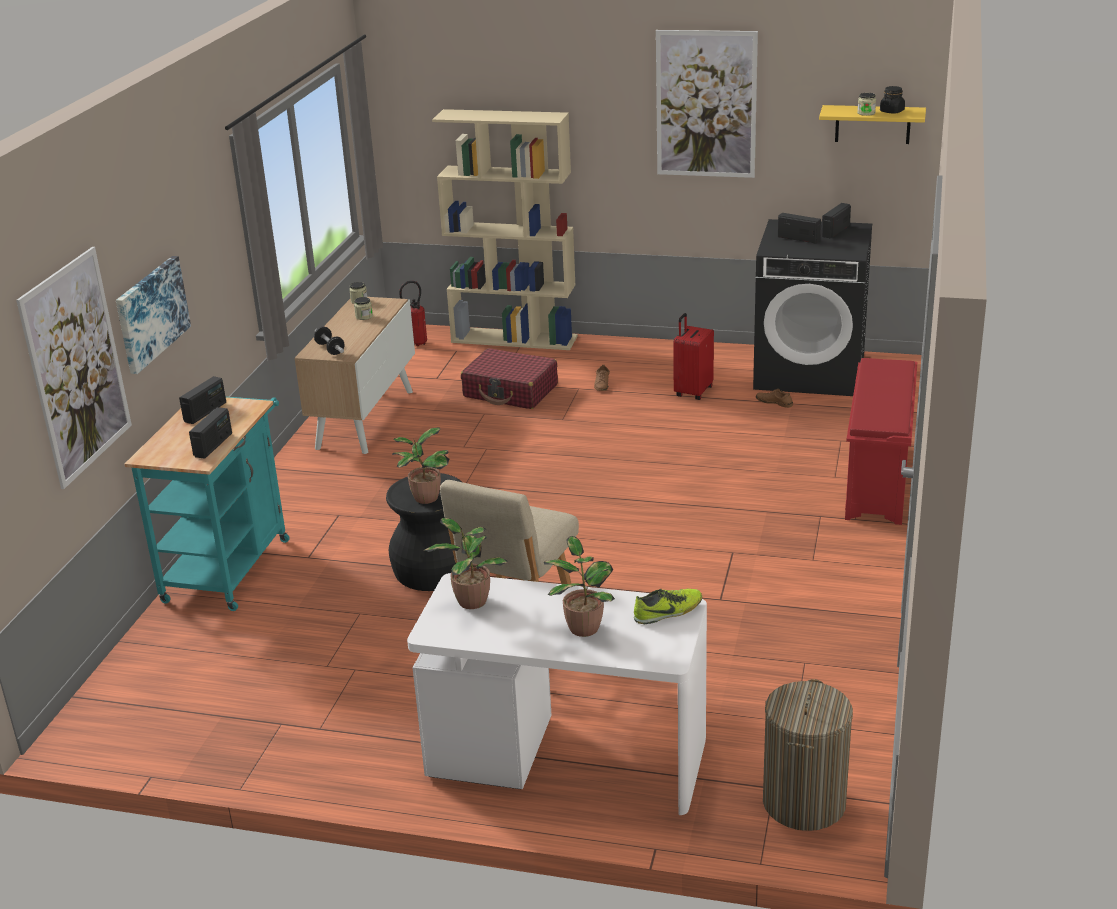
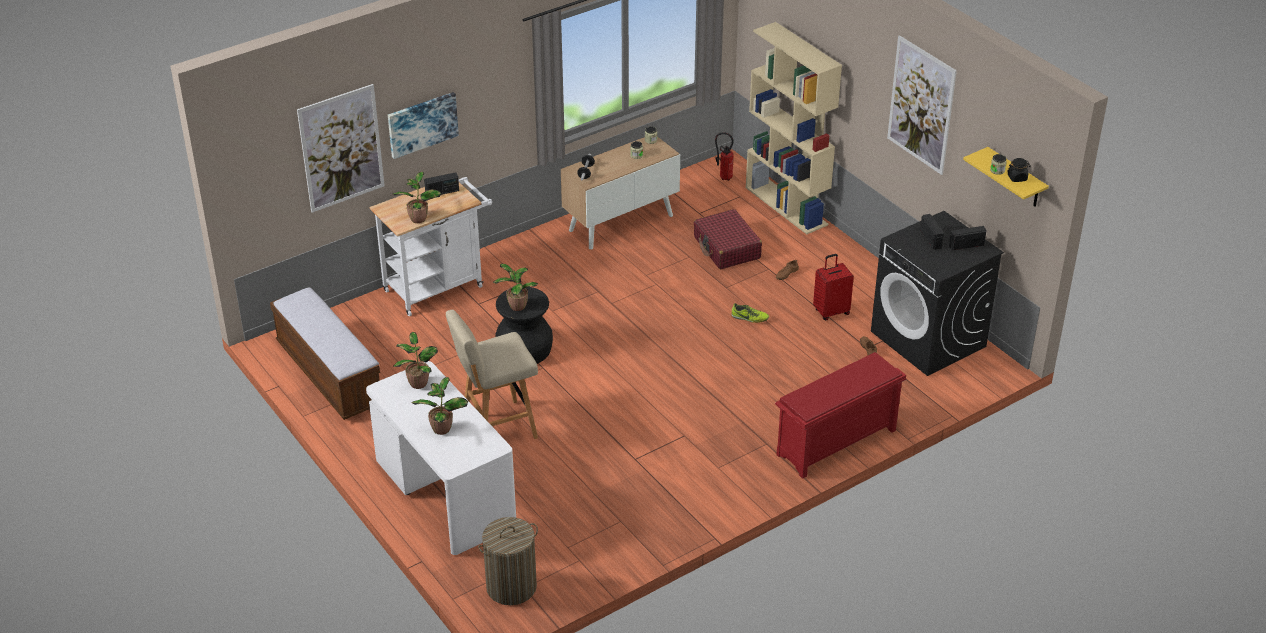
camera: 40 degrees right, 10 degrees up
turquoise cart [125,397,290,611] -> white cart [370,177,492,316]
radio [189,407,232,459] -> potted plant [393,171,441,223]
shoe [634,588,702,624] -> shoe moved to [731,303,769,323]
none -> bench [270,288,380,420]

